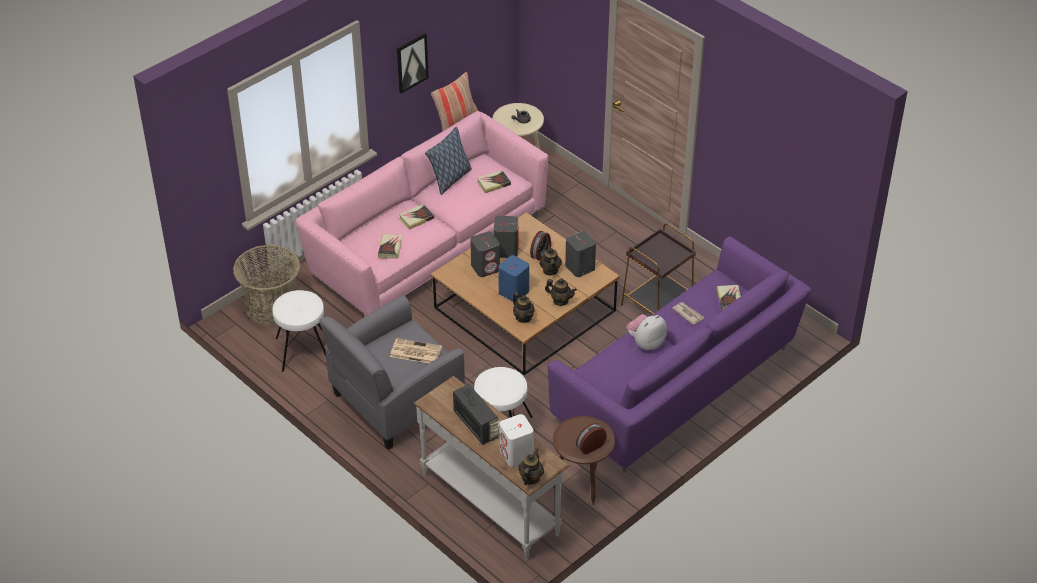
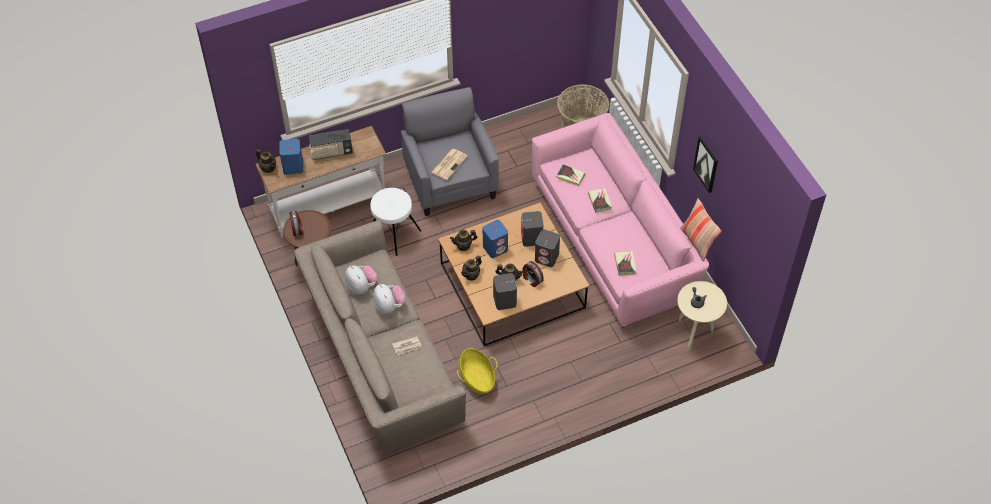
camera: 110 degrees right, 10 degrees up
white stool [273,290,326,372] -> none
pillow [425,127,472,195] -> none
white speaker [499,414,534,467] -> blue speaker [279,139,303,175]
purple sofa [548,236,811,473] -> beige sofa [294,220,466,452]
brown side table [621,223,696,314] -> basket [457,348,498,394]
book [716,285,741,310] -> none
none -> plush toy [345,265,378,295]

